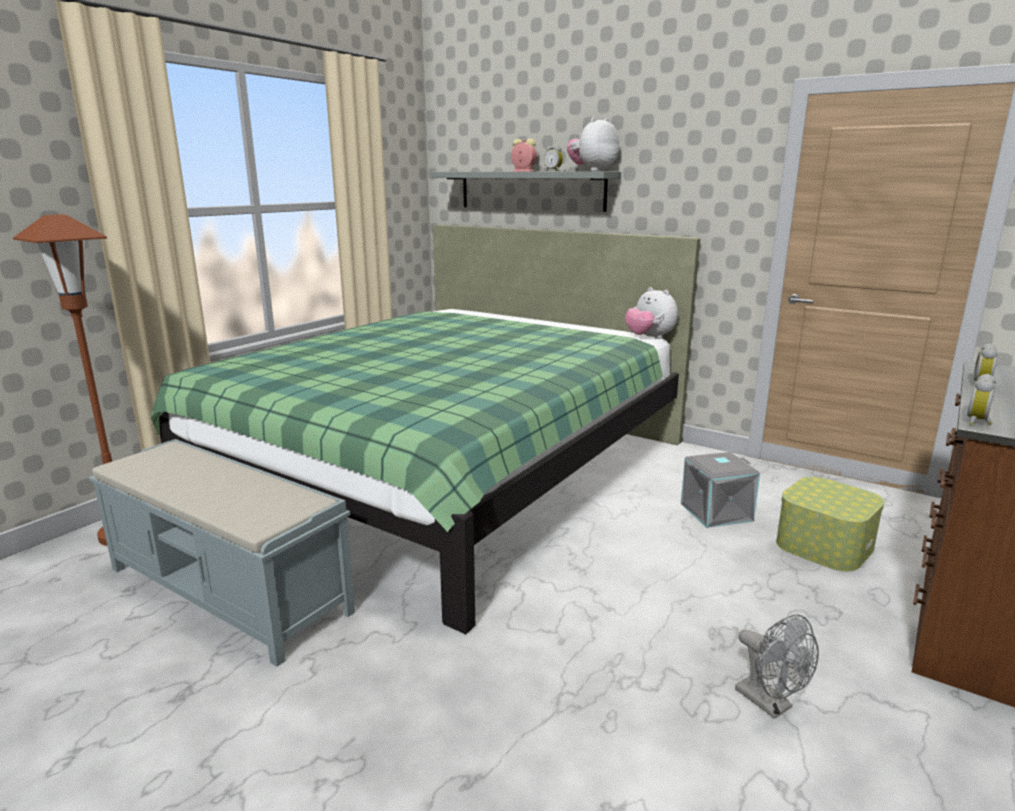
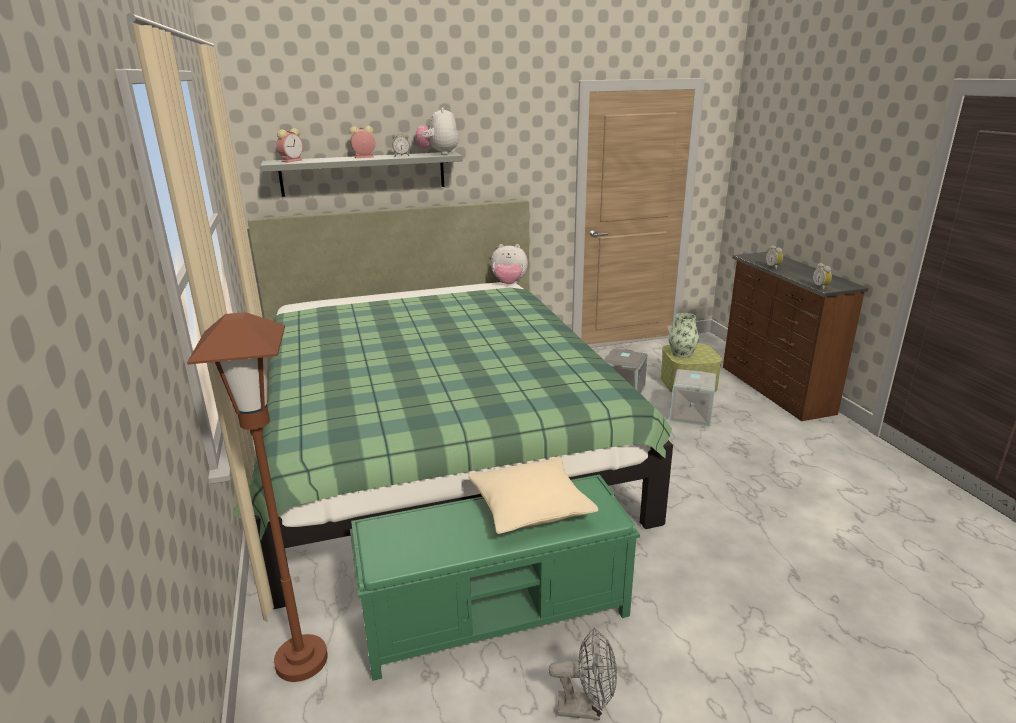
camera: 50 degrees left, 5 degrees up
grey bench [89,439,355,667] -> green bench [350,474,640,681]
grey fan [735,615,819,719] -> grey fan moved to [548,628,617,720]
none -> alarm clock [277,128,303,162]
none -> beige pillow [468,456,598,534]
none -> vase [668,313,699,358]
none -> grey storage box [670,369,716,426]

